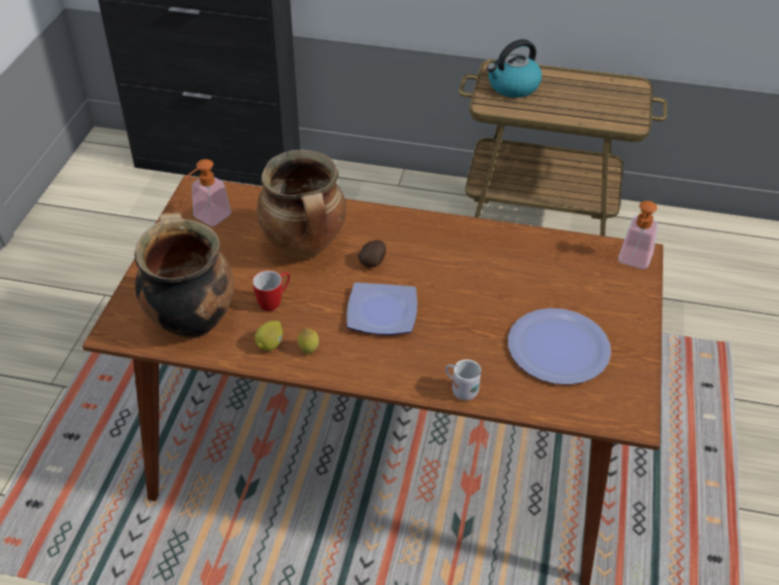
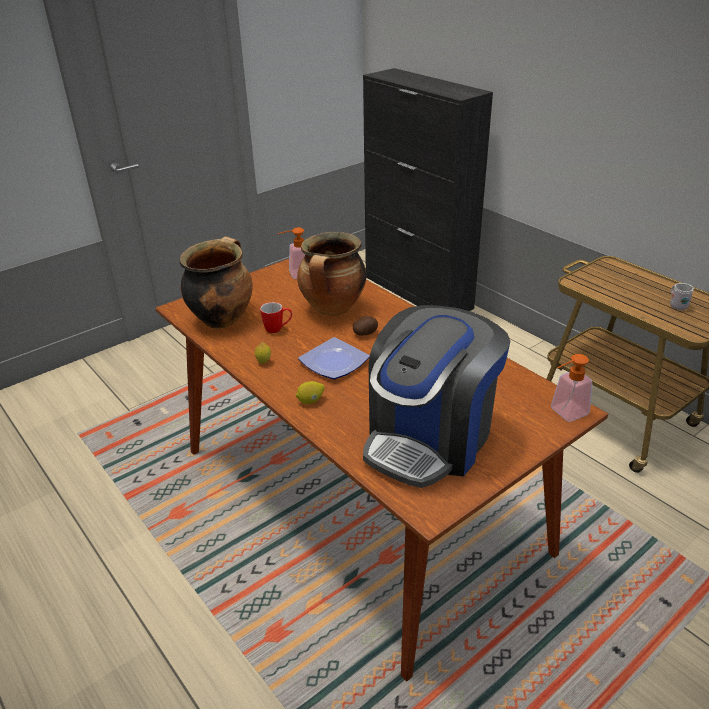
camera: 40 degrees right, 10 degrees down
lemon [255,321,283,351] -> lemon moved to [296,381,325,404]
white mug [445,359,482,401] -> white mug moved to [670,283,694,310]
kettle [487,39,542,98] -> none
plate [508,308,611,385] -> coffee machine [363,305,510,488]

